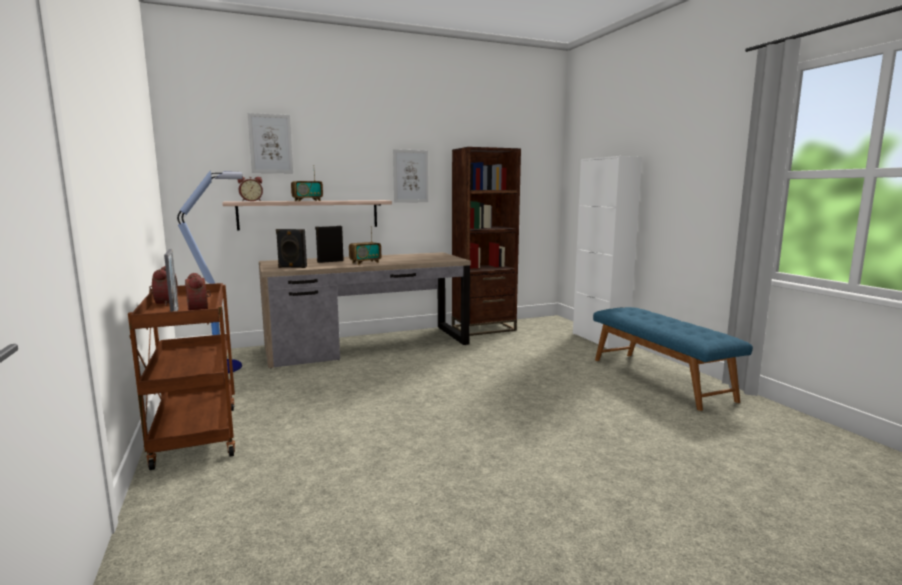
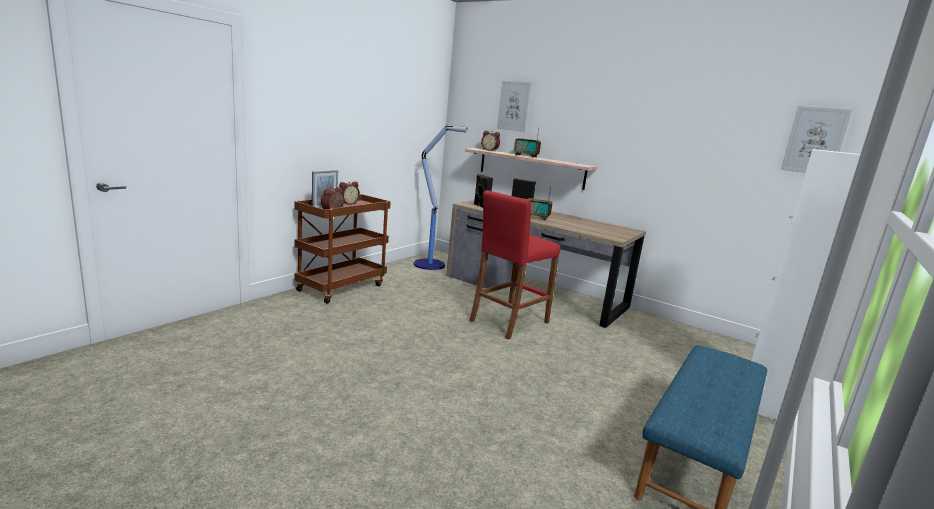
camera: 55 degrees right, 5 degrees up
picture [393,149,428,203] -> picture moved to [781,106,853,173]
brown bookcase [452,147,521,336] -> none
none -> red stool [469,190,560,339]

